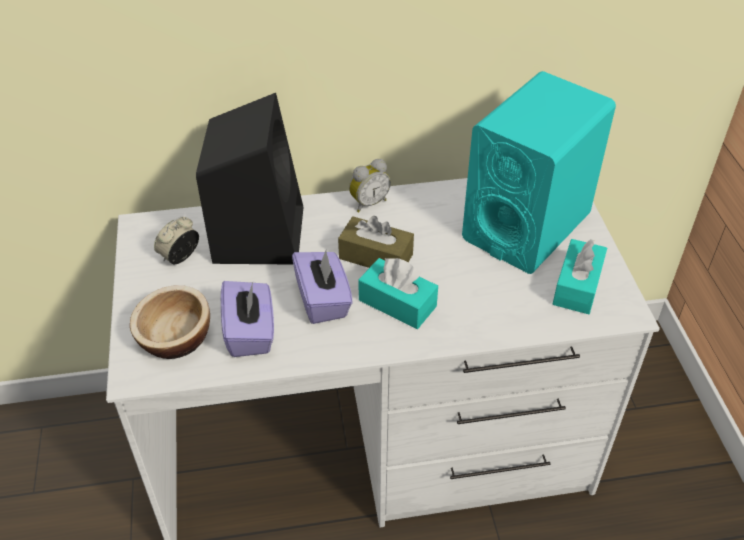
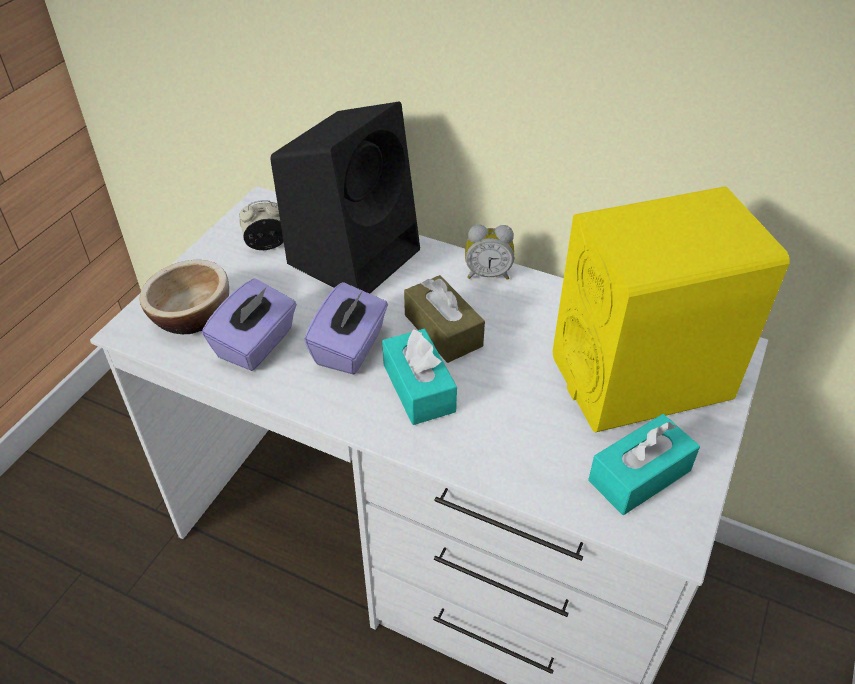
camera: 35 degrees right, 0 degrees up
turquoise speaker [462,71,616,274] -> yellow speaker [553,186,790,433]

